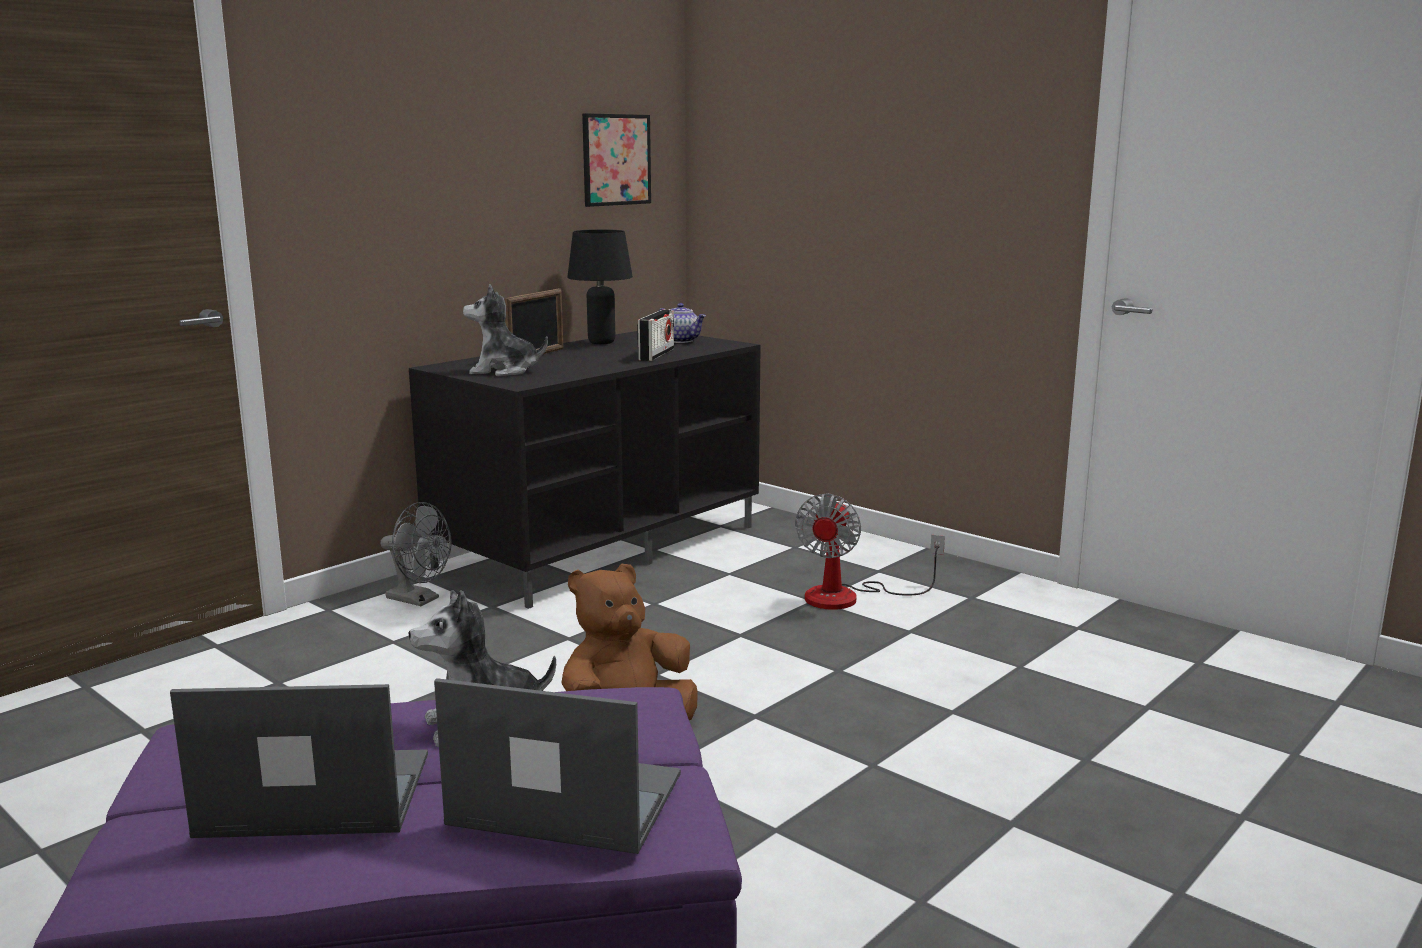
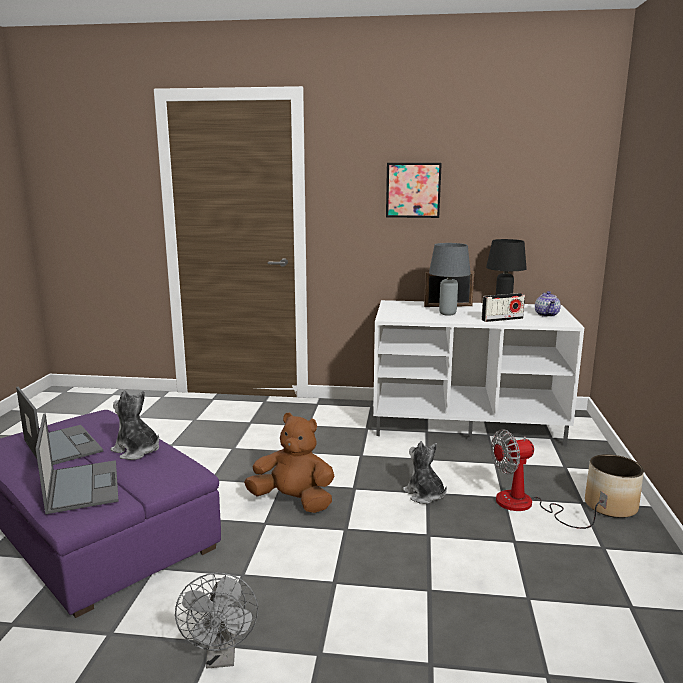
camera: 55 degrees right, 0 degrees up
grey fan [380,502,452,606] -> grey fan moved to [175,573,258,668]
black tv stand [409,331,761,609] -> white tv stand [373,300,584,446]
plush toy [463,284,548,376] -> plush toy moved to [403,441,447,504]
picture [582,113,651,207] -> picture moved to [386,163,442,218]
none -> grey table lamp [429,243,471,316]
none -> planter [585,454,644,518]

